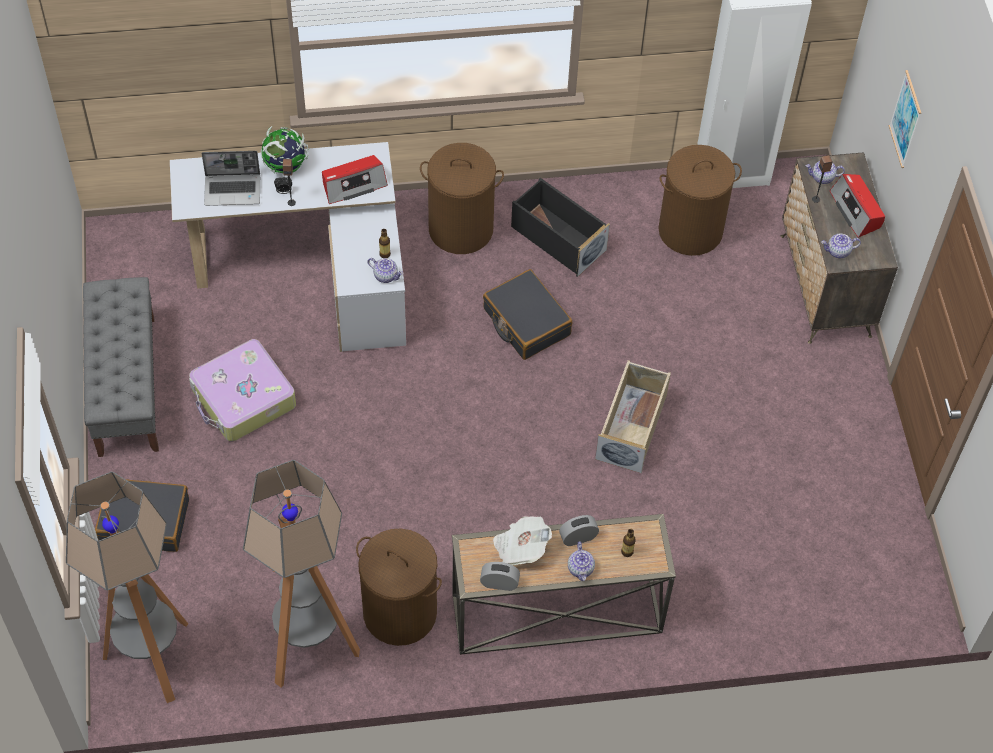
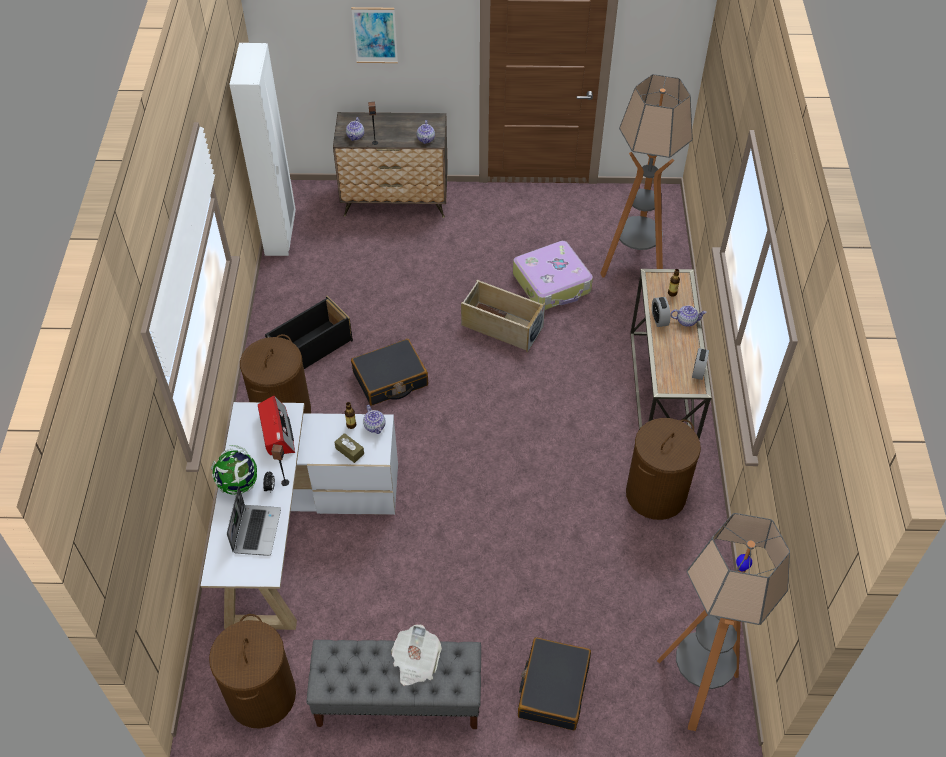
camera: 80 degrees left, 5 degrees down
suitcase [189,339,296,441] -> suitcase moved to [513,241,593,310]
floor lamp [243,460,360,688] -> floor lamp moved to [600,74,693,278]
teapot [367,258,404,283] -> teapot turned 120 degrees clockwise [363,405,386,434]
newspaper [493,516,552,565] -> newspaper moved to [391,625,442,686]
brown laundry basket [658,145,742,256] -> brown laundry basket moved to [209,614,296,729]
radio [830,174,885,238] -> none
none -> brown tissue box [334,433,364,463]

